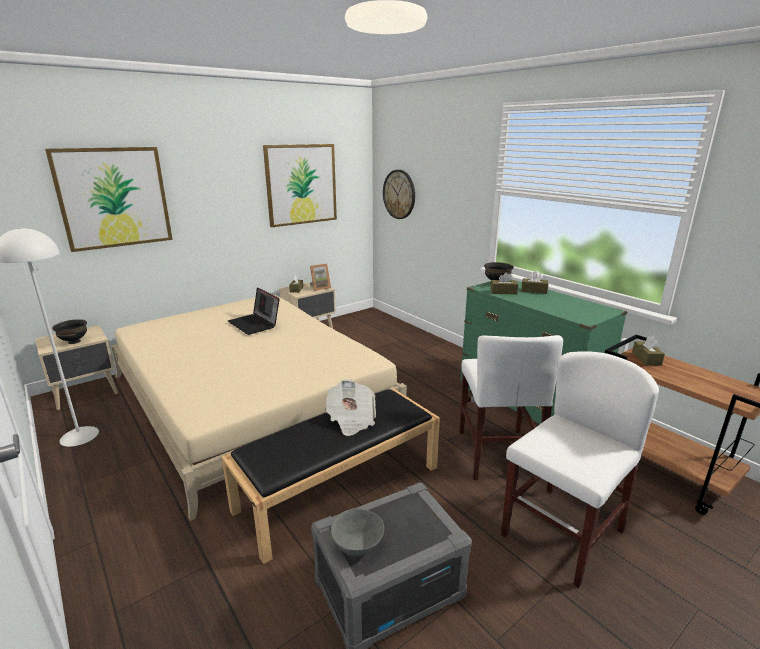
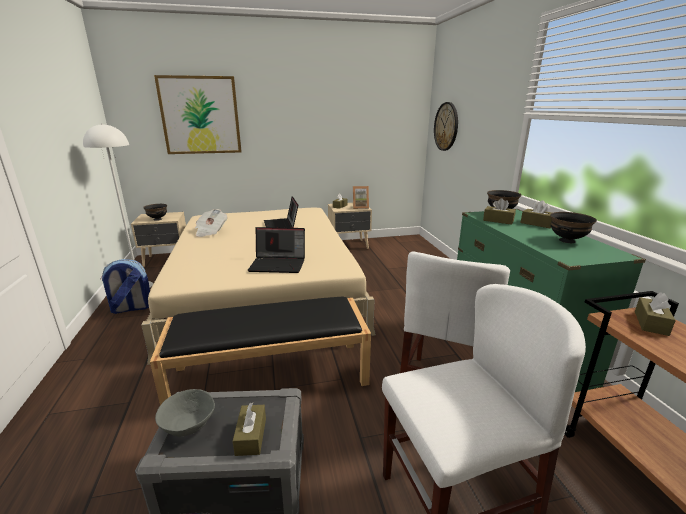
camera: 25 degrees right, 0 degrees up
picture [263,144,337,227] -> none
newspaper [325,379,376,436] -> newspaper moved to [195,209,228,237]
none -> backpack [100,259,150,314]
none -> brown tissue box [233,403,266,456]
none -> laptop [248,227,305,273]
none -> black bowl [550,212,597,243]

